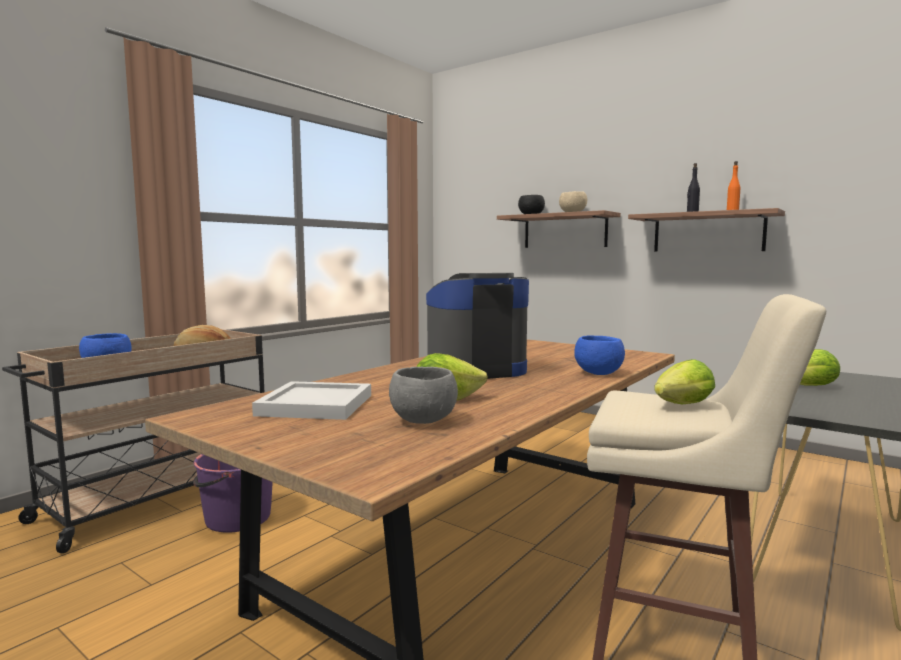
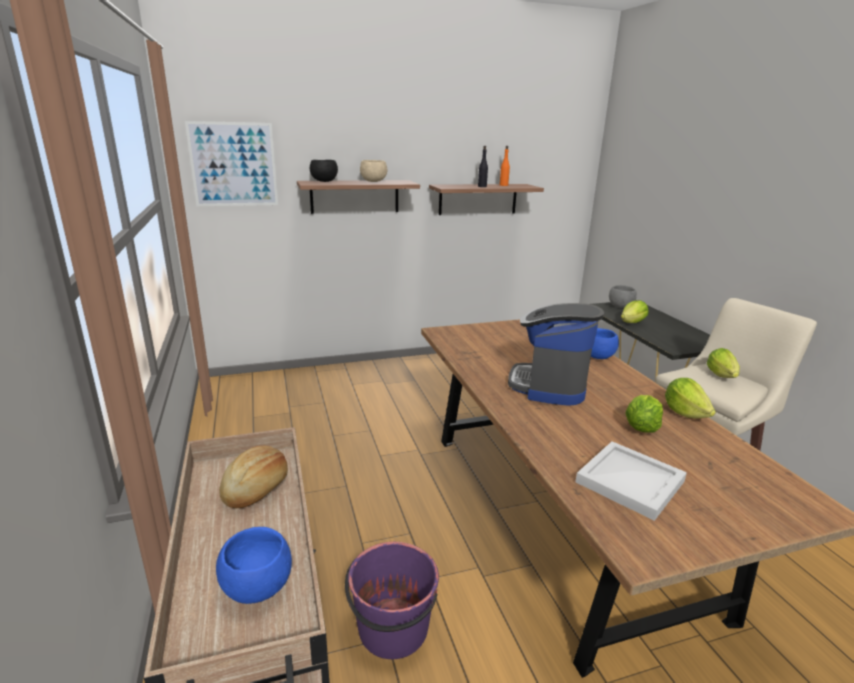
camera: 55 degrees left, 15 degrees up
grey bowl [389,367,458,424] -> grey bowl moved to [609,285,637,308]
none -> picture [185,121,278,206]
none -> lettuce [665,378,716,418]

